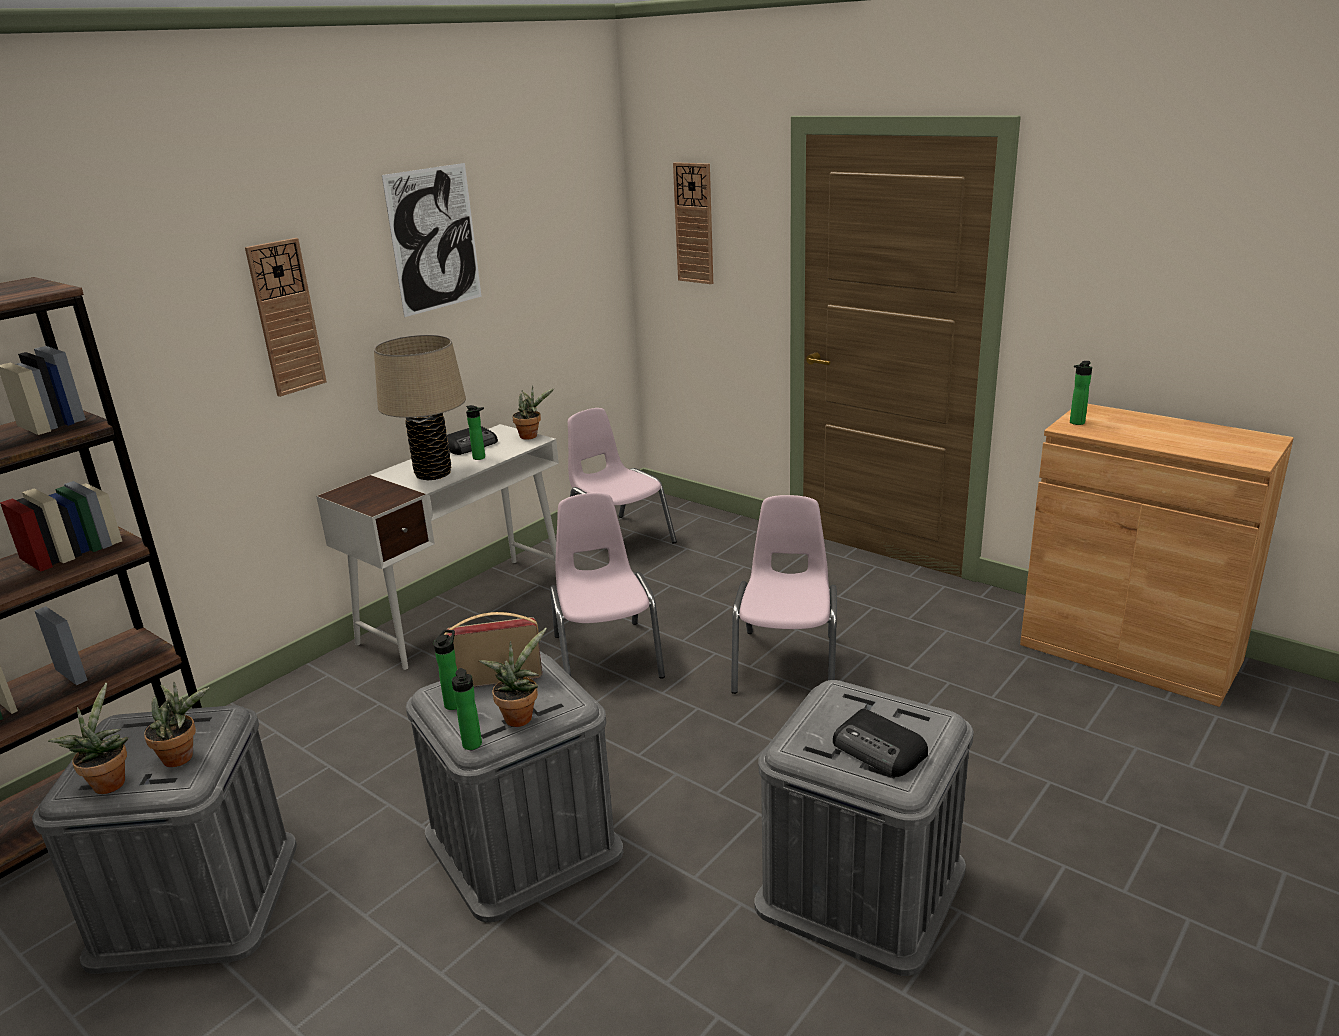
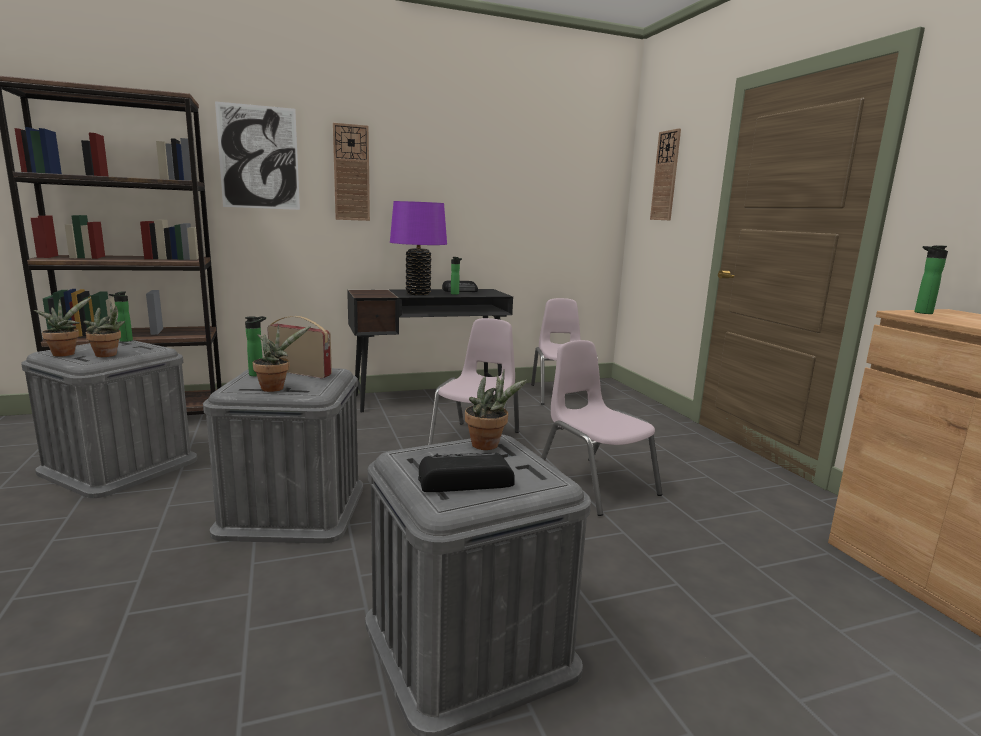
camera: 30 degrees right, 10 degrees down
white desk [316,424,559,670] -> black desk [347,289,513,412]
beige table lamp [374,334,466,480] -> purple table lamp [390,201,447,295]
picture [382,163,482,317] -> picture moved to [215,101,300,210]
bottle [452,668,482,750] -> bottle moved to [109,291,133,342]
potted plant [512,385,554,440] -> potted plant moved to [465,369,527,450]
pink chair [731,495,837,694] -> pink chair turned 75 degrees counterclockwise [541,340,663,516]
radio [833,709,928,777] -> radio turned 90 degrees clockwise [418,453,515,492]

